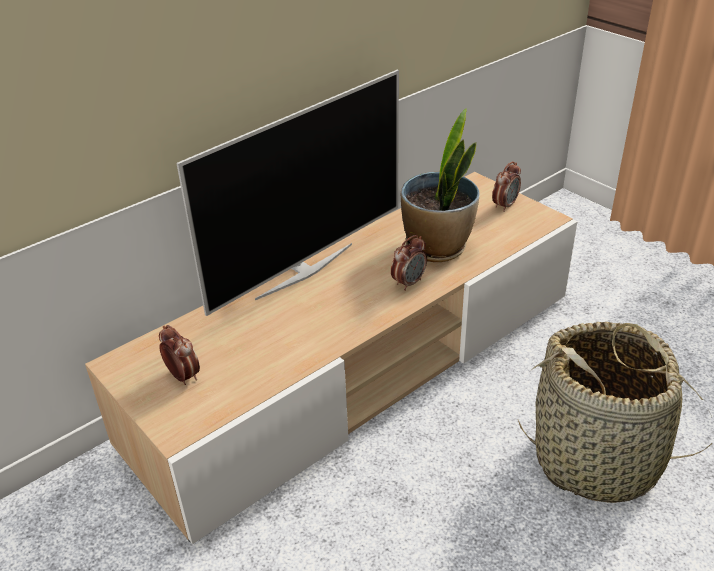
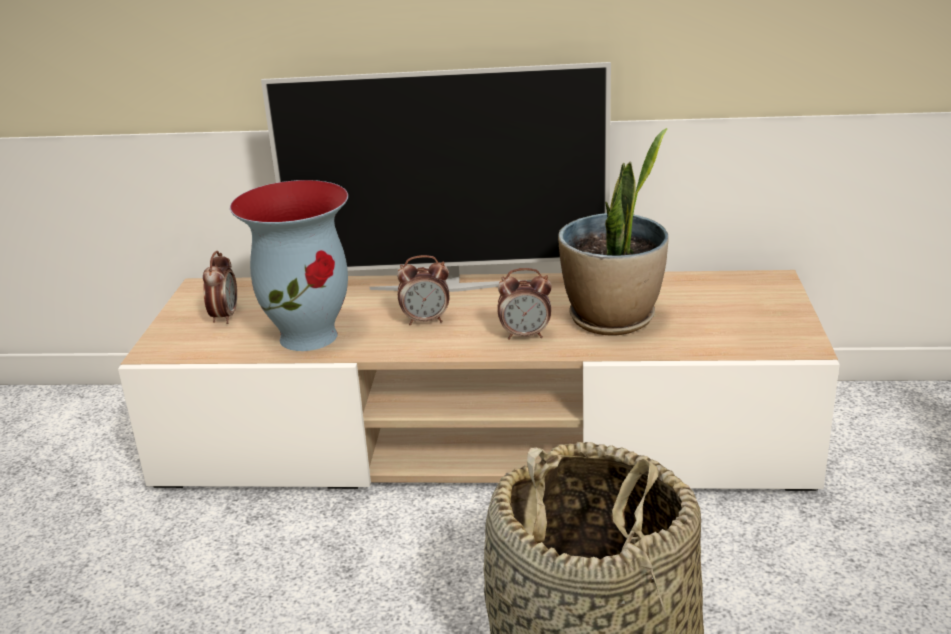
camera: 45 degrees right, 10 degrees down
alarm clock [492,161,521,212] -> alarm clock moved to [397,255,449,325]
none -> vase [230,180,348,351]

